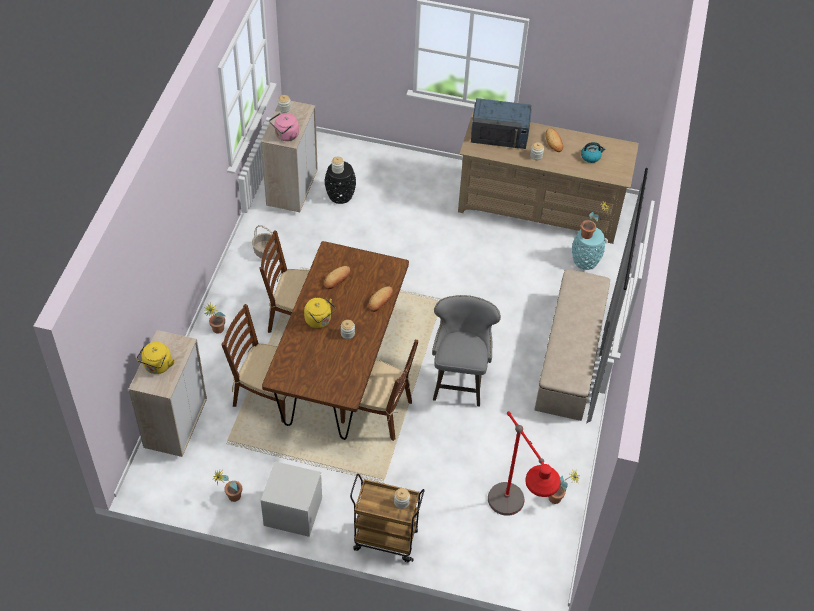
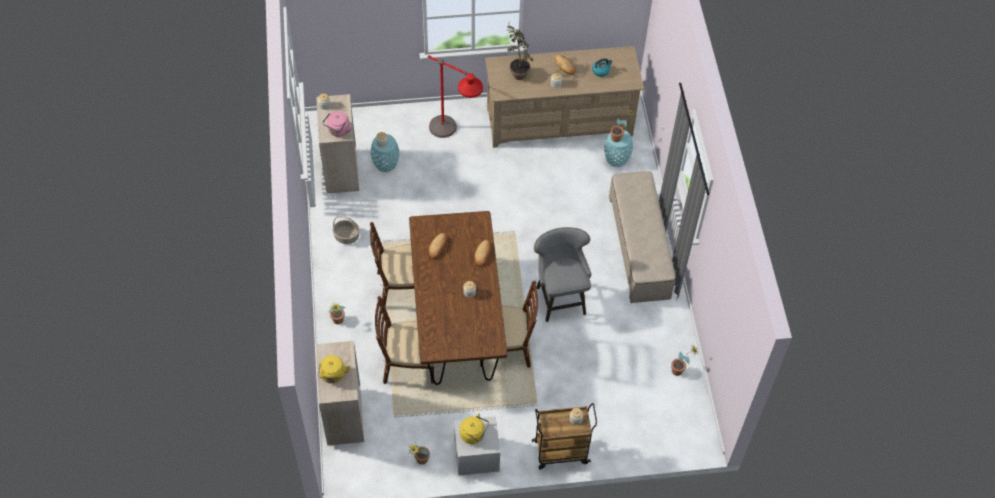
camera: 20 degrees left, 5 degrees up
yellow kettle [304,298,336,328] -> yellow kettle moved to [460,413,489,444]
black stool [325,162,356,204] -> turquoise stool [370,134,399,172]
blue microwave [471,98,532,149] -> potted plant [507,20,534,80]
red floor lamp [488,411,561,516] -> red floor lamp moved to [428,55,483,138]

